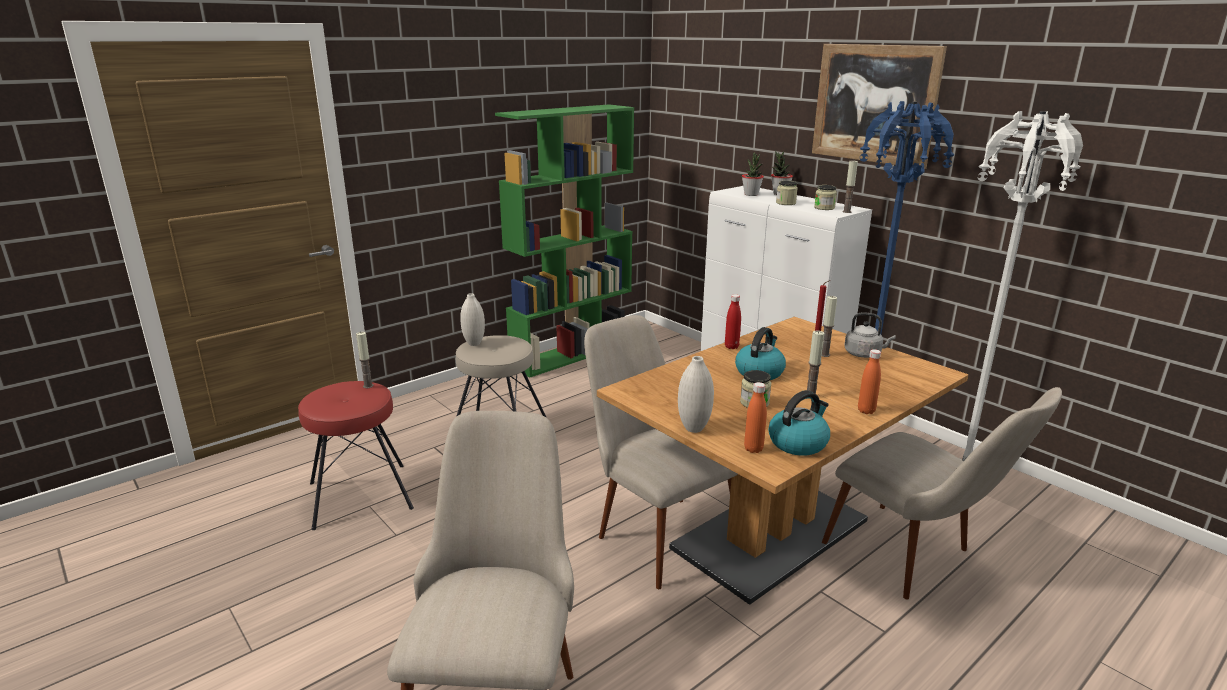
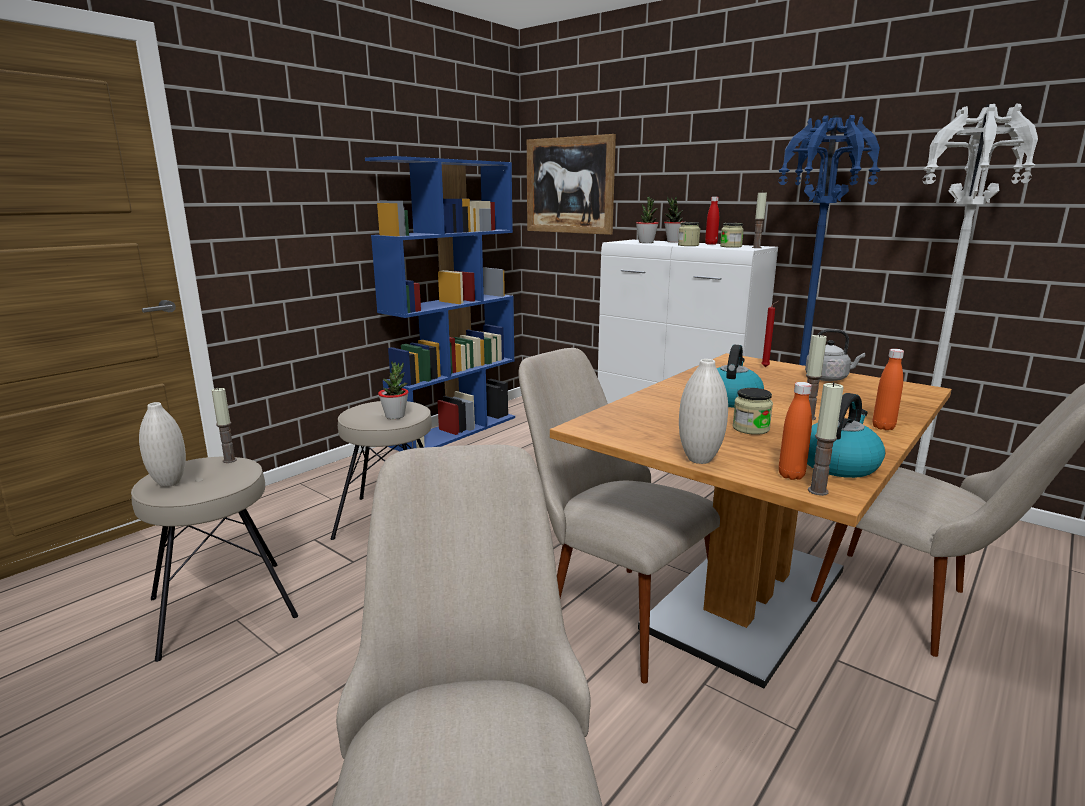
camera: 10 degrees left, 5 degrees down
red stool [298,381,414,530] -> beige stool [131,457,298,662]
white vase [460,293,485,346] -> white vase moved to [139,402,186,487]
green bookcase [495,104,634,378] -> blue bookcase [365,156,515,451]
red bottle [725,294,741,349] -> red bottle moved to [705,197,719,245]
picture [812,44,947,169] -> picture moved to [527,134,616,235]
candle [822,296,837,357] -> candle moved to [808,382,844,496]
none -> potted plant [378,361,408,419]

